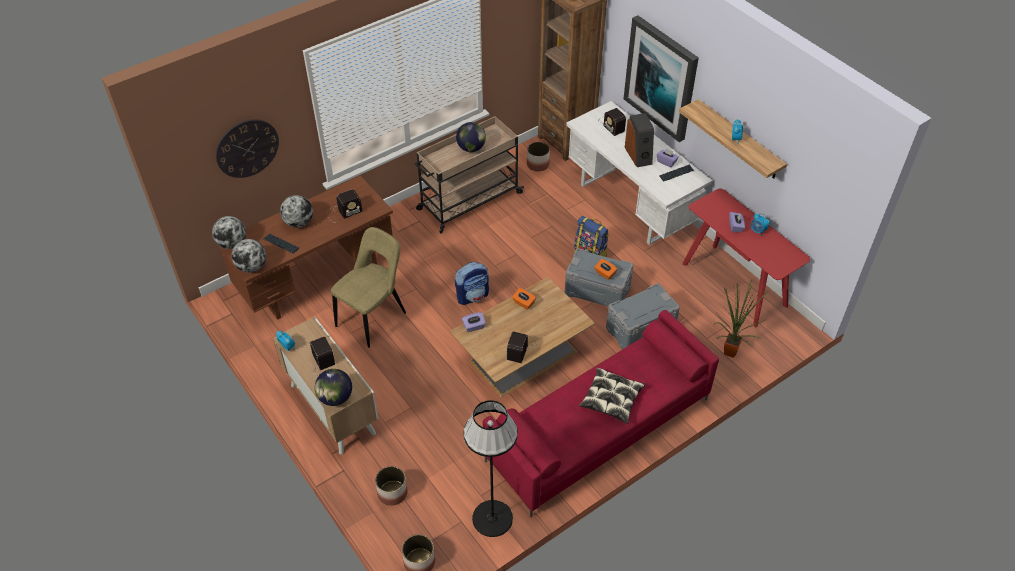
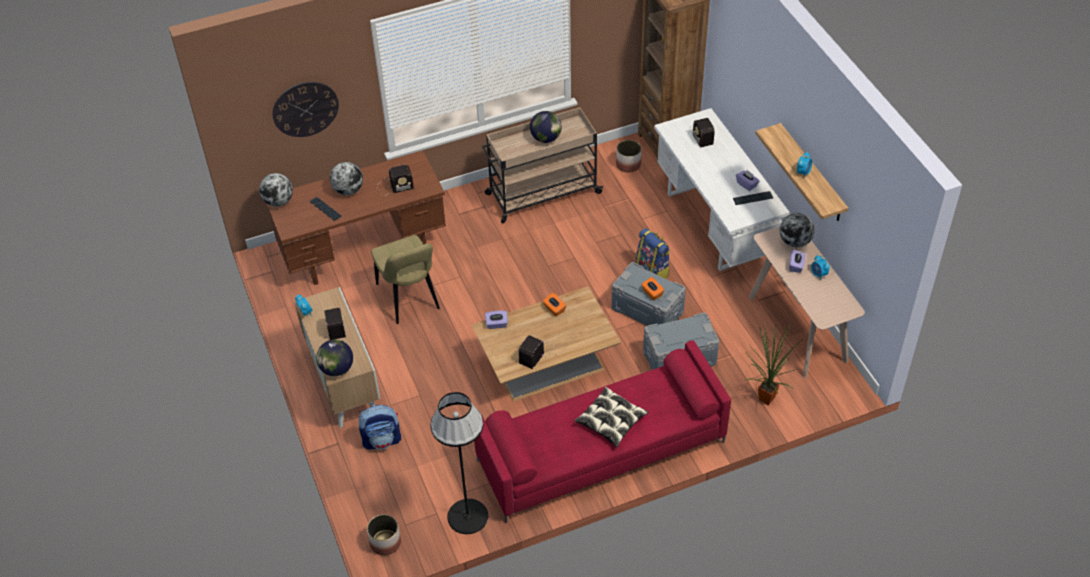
camera: 15 degrees right, 0 degrees up
globe [231,239,266,273] -> globe moved to [780,213,815,247]
beige chair [331,227,406,348] -> beige chair turned 105 degrees clockwise [371,235,440,324]
planter [375,466,408,506] -> none
backpack [455,262,489,305] -> backpack moved to [358,405,401,450]
picture [623,16,699,142] -> none
speaker [624,113,654,167] -> none
red console table [682,188,810,327] -> beige console table [749,226,865,378]

